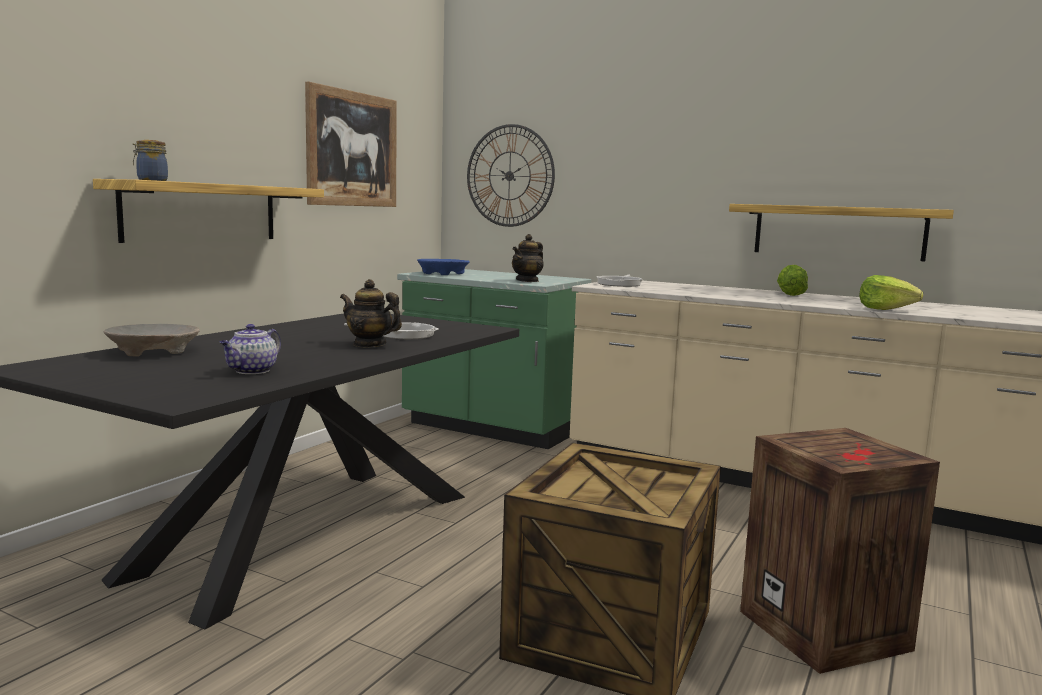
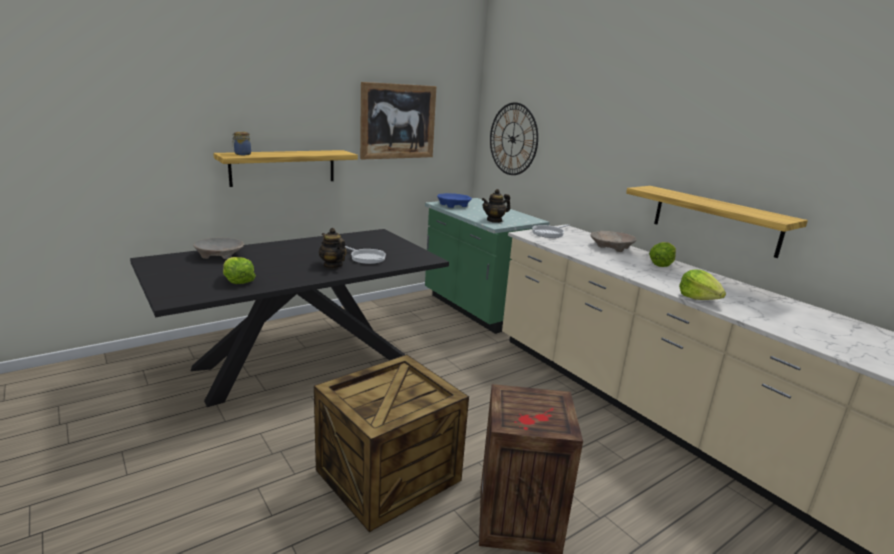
camera: 25 degrees right, 10 degrees up
teapot [220,324,281,374] -> lettuce [223,257,256,284]
none -> beige bowl [590,231,636,252]

